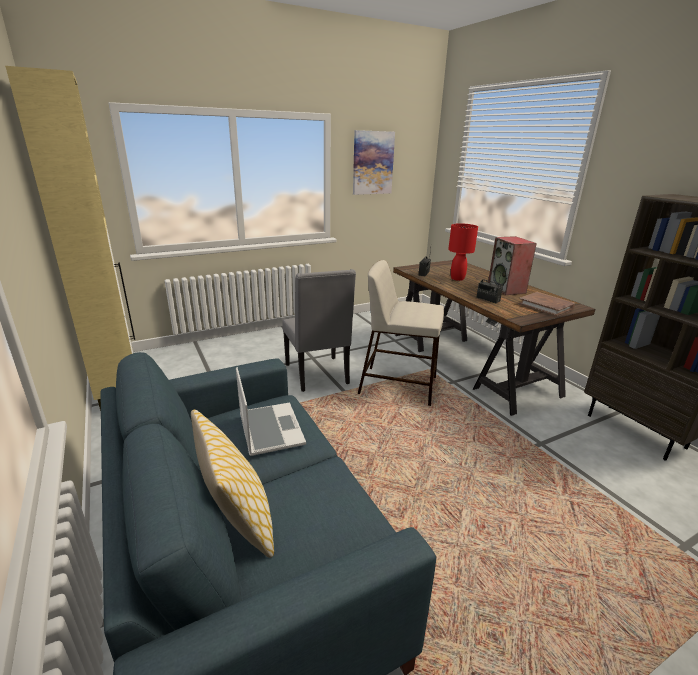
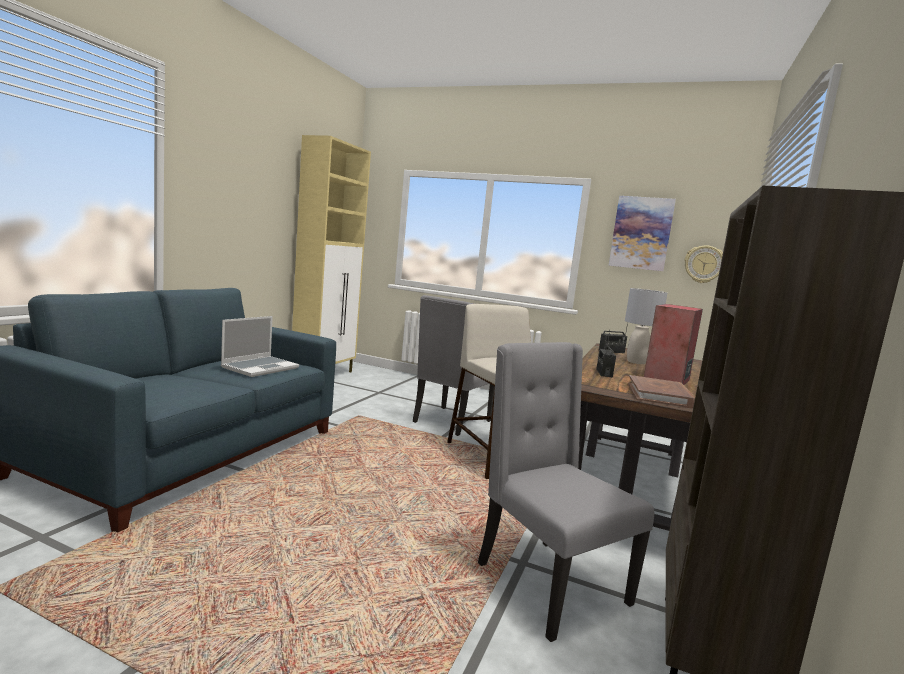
camera: 50 degrees right, 15 degrees down
pillow [191,410,274,558] -> none
red table lamp [448,223,478,281] -> grey table lamp [625,288,667,364]
none -> grey chair [478,342,654,642]
none -> wall clock [685,245,723,283]

